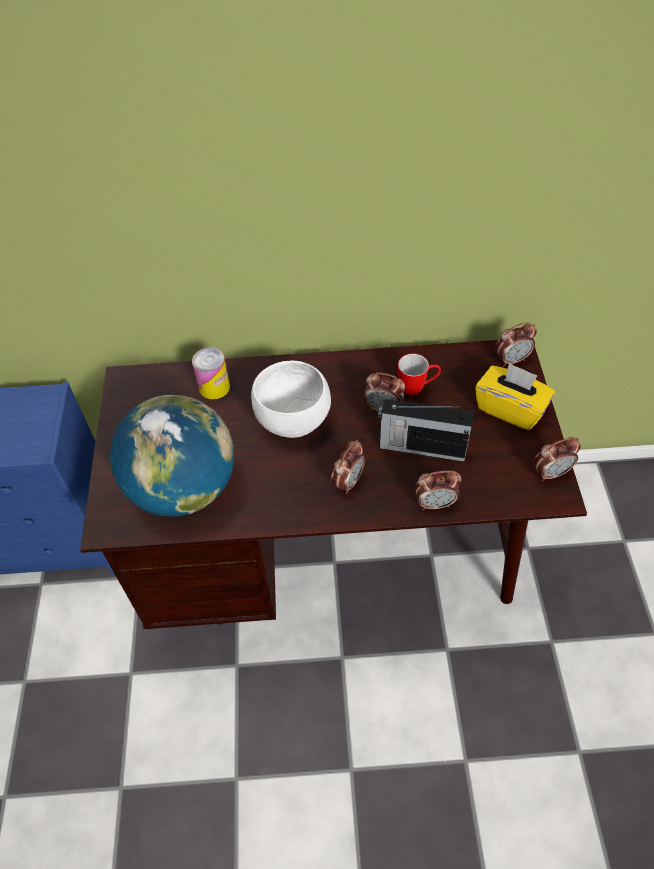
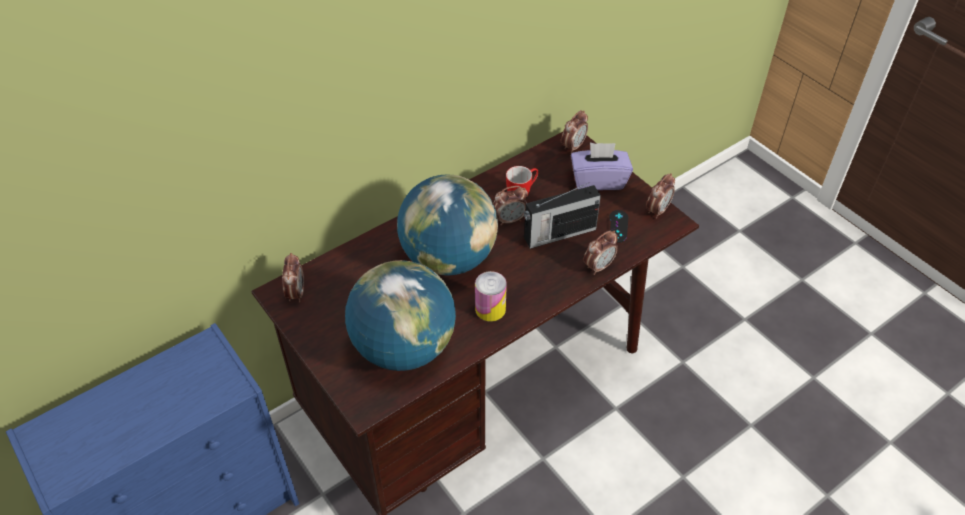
camera: 35 degrees left, 5 degrees down
can [192,348,230,400] -> can moved to [475,271,507,322]
white bowl [251,361,331,438] -> globe [397,174,498,276]
alarm clock [331,440,365,494] -> alarm clock moved to [282,253,304,302]
yellow tissue box [475,363,555,430] -> purple tissue box [571,143,633,190]
none -> black game controller [609,210,629,243]

